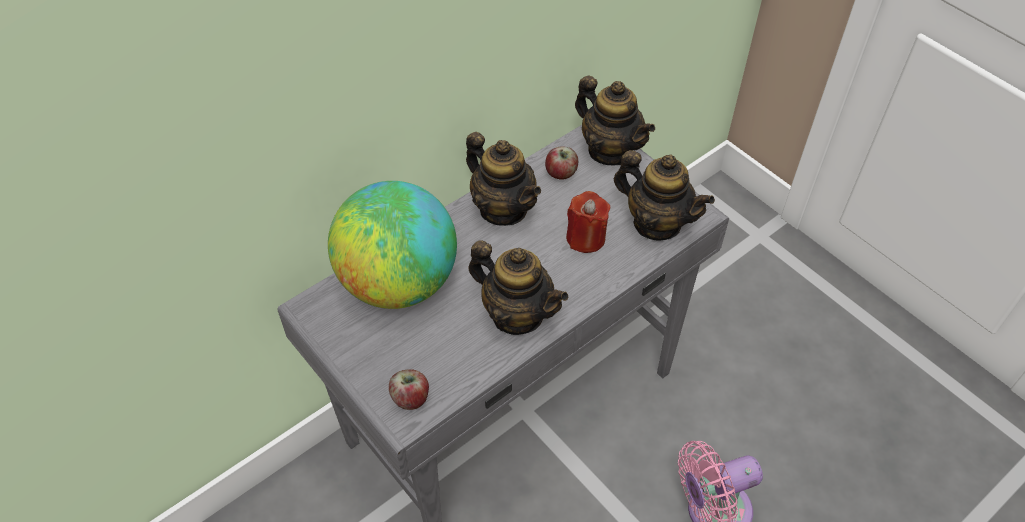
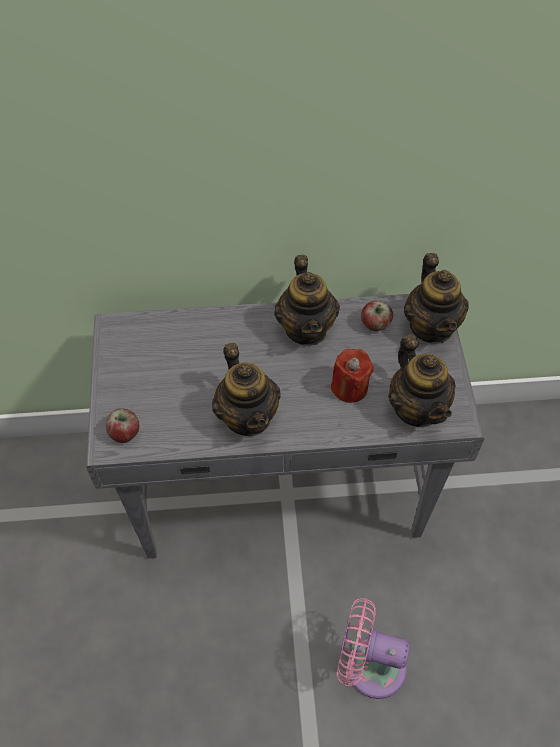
camera: 35 degrees right, 5 degrees up
globe [328,181,457,309] -> none

